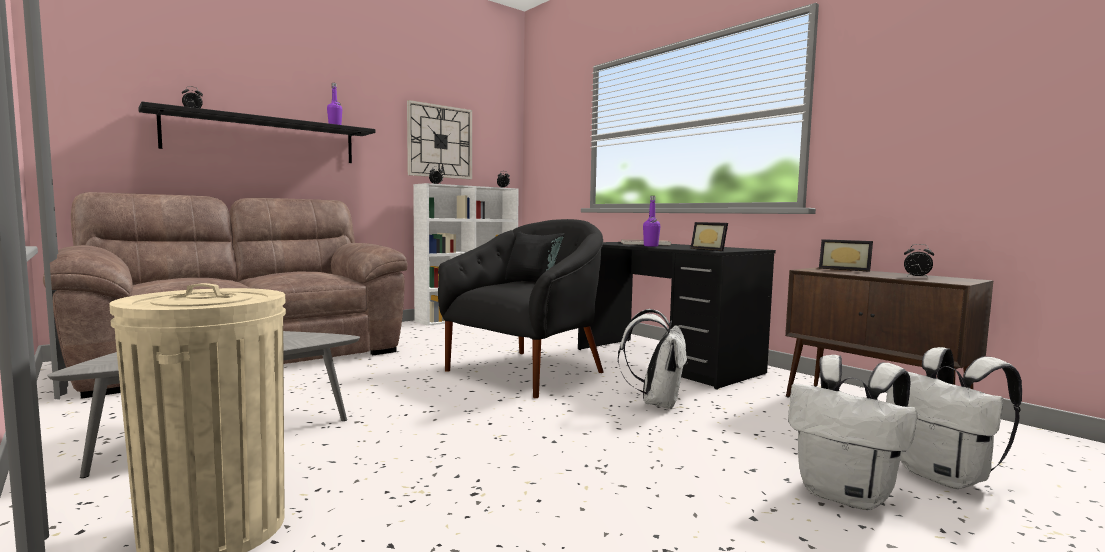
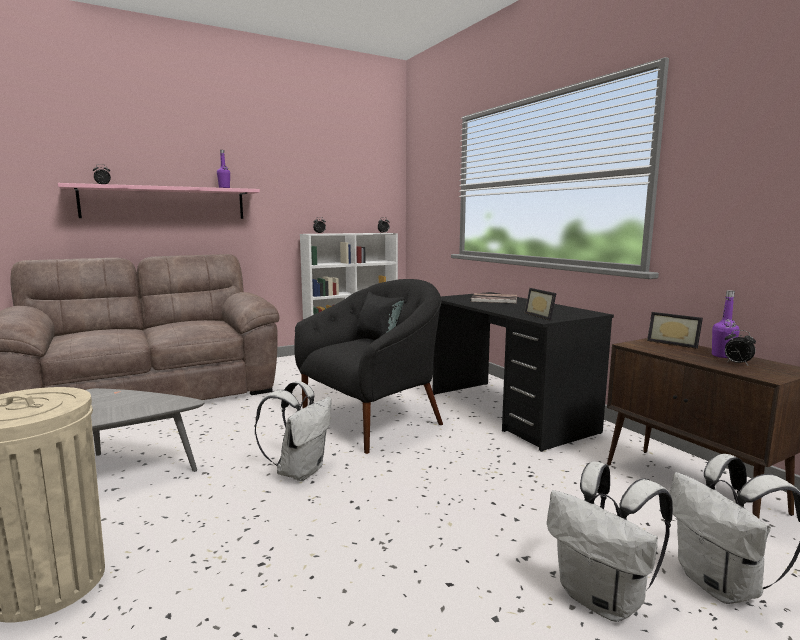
camera: 10 degrees right, 5 degrees up
black shelf [138,102,375,163] -> pink shelf [58,183,260,219]
wall clock [407,100,472,179] -> none
white backpack [618,309,688,409] -> white backpack moved to [254,381,332,481]
purple bottle [643,196,661,247] -> purple bottle moved to [712,290,740,358]

